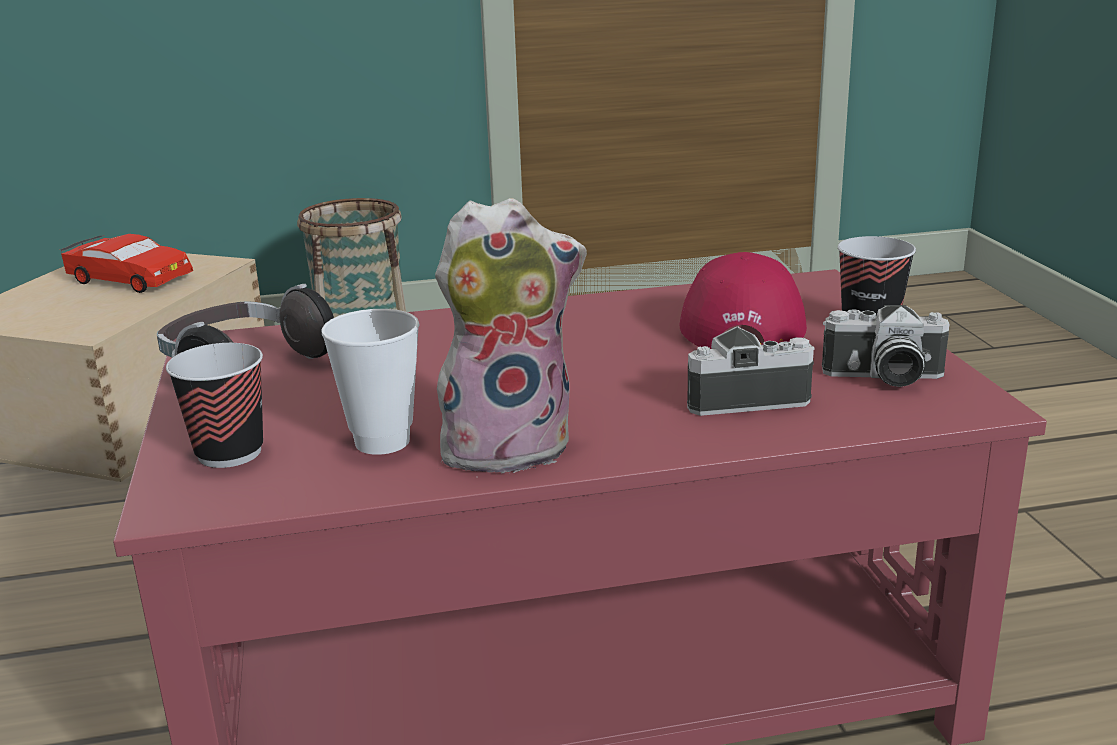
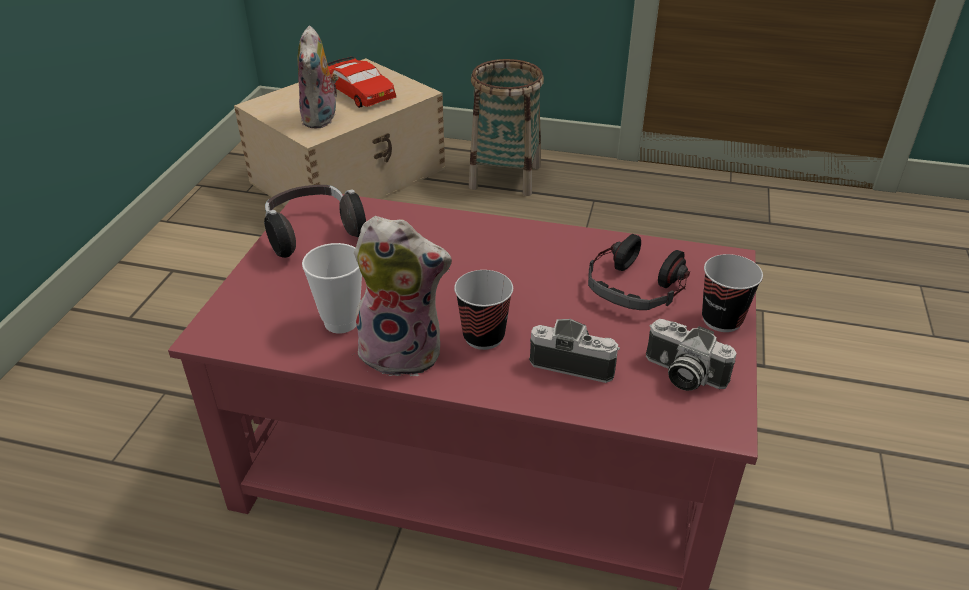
camera: 25 degrees right, 15 degrees up
cup [166,343,263,468] -> cup moved to [454,270,513,350]
red cap [679,252,807,349] -> headphones [588,234,690,310]
none -> plush toy [297,26,339,128]

